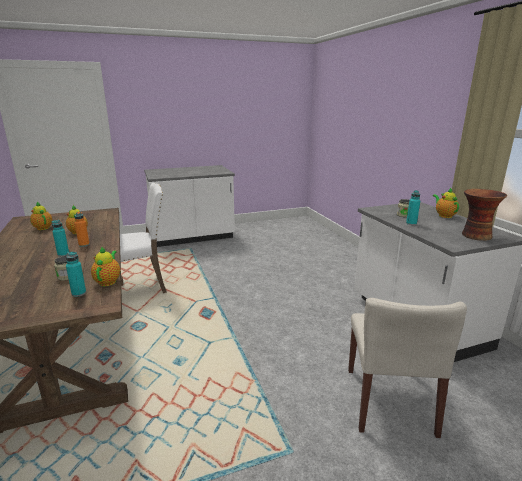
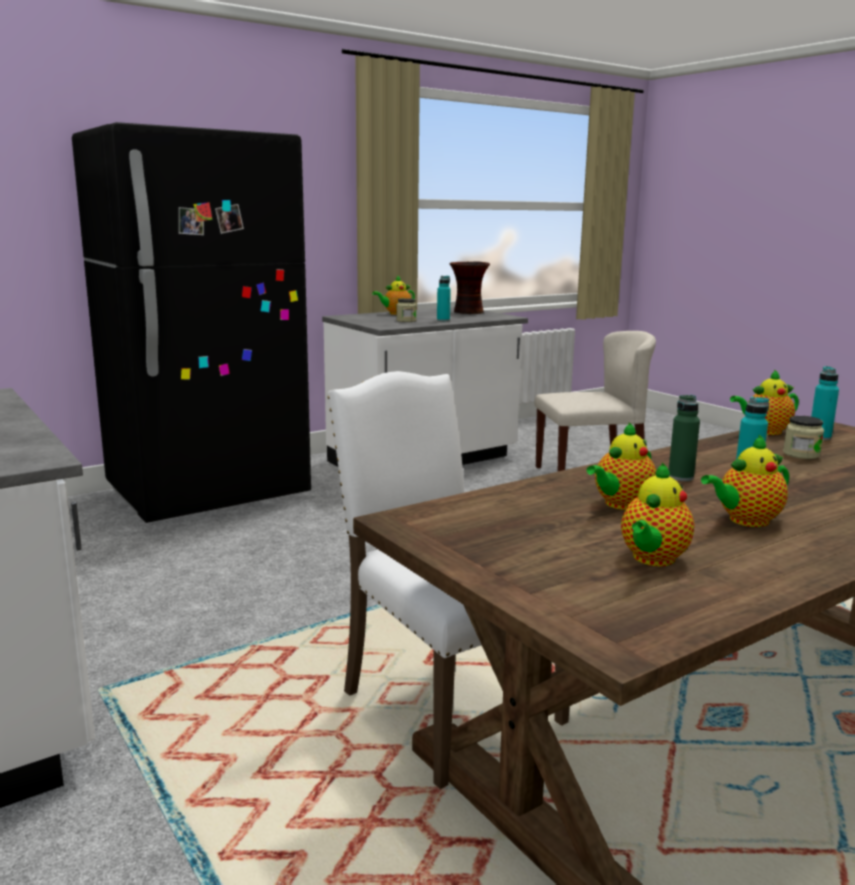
camera: 105 degrees left, 5 degrees down
orange bottle [75,211,90,247] -> green bottle [669,395,700,481]
none -> black fridge [72,122,311,523]
none -> teapot [701,435,789,527]

